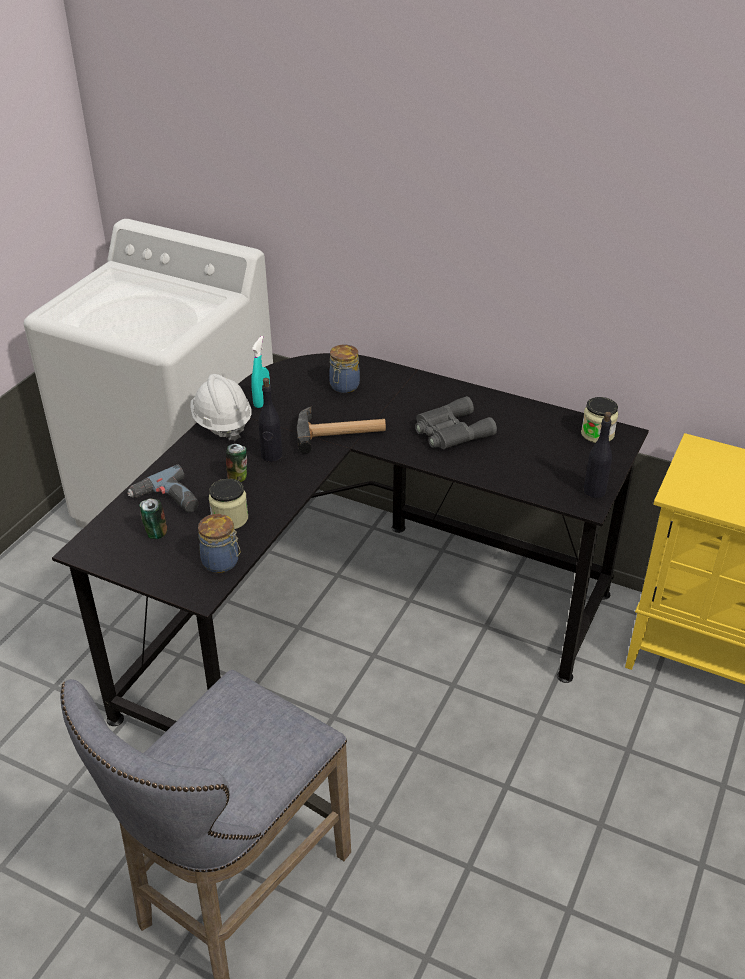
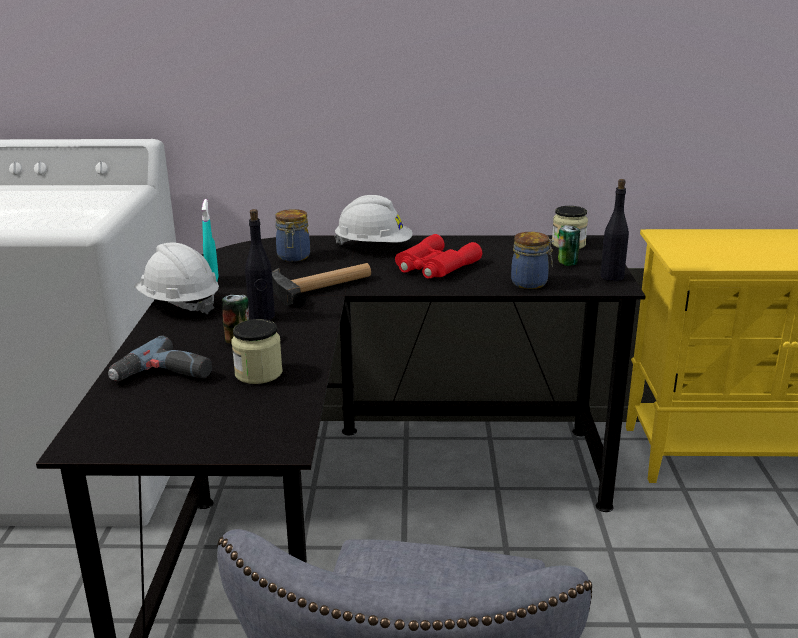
camera: 25 degrees left, 15 degrees down
can [139,498,167,539] -> can moved to [558,225,580,266]
jar [198,514,241,573] -> jar moved to [511,232,554,289]
grey binoculars [415,396,497,449] -> red binoculars [395,234,482,279]
none -> white hard hat [334,195,413,245]

